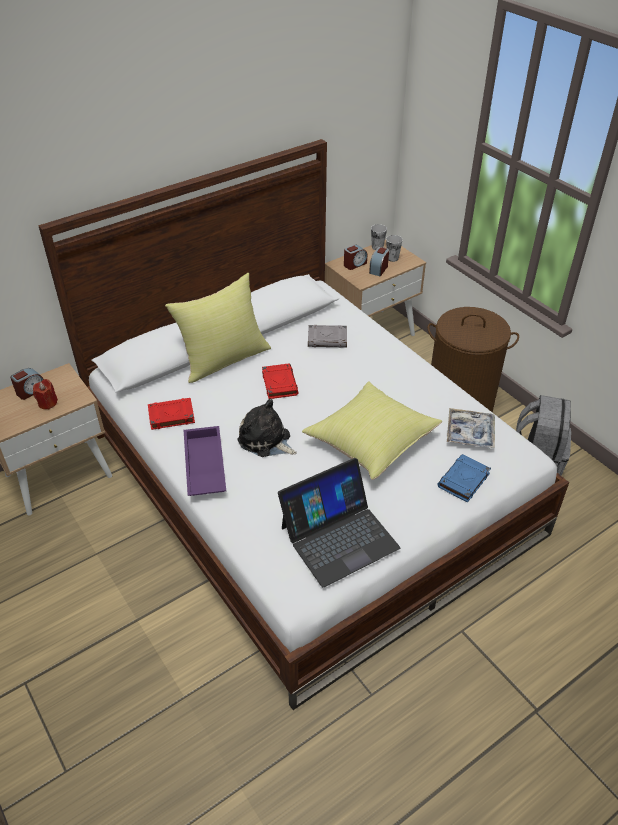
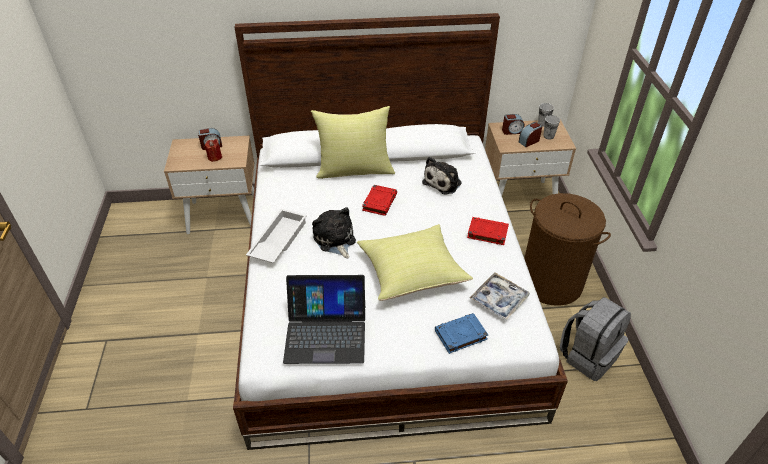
camera: 30 degrees right, 0 degrees up
red book [148,398,195,430] -> red book moved to [467,217,509,245]
purple tray [184,426,226,496] -> white tray [246,209,307,263]
grey book [308,325,347,348] -> plush toy [422,157,462,195]

